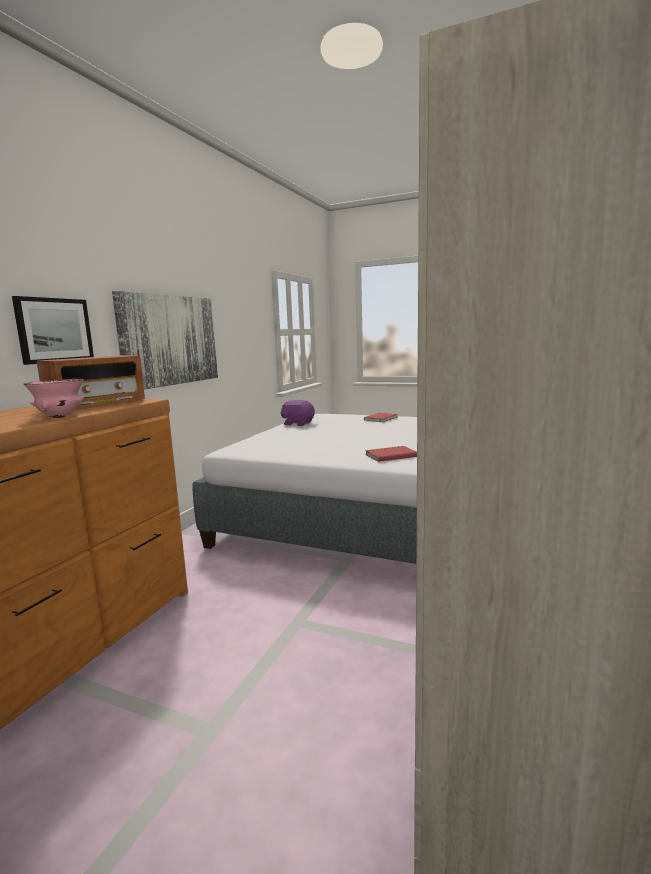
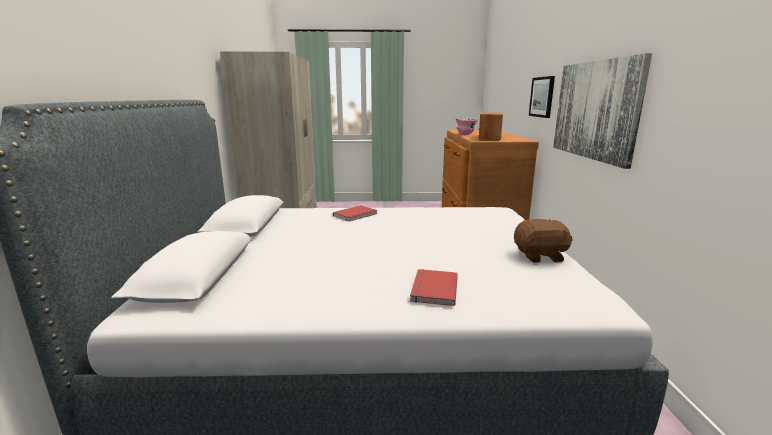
camera: 155 degrees right, 5 degrees up
purple plush toy [280,400,315,426] -> brown plush toy [514,219,573,263]

